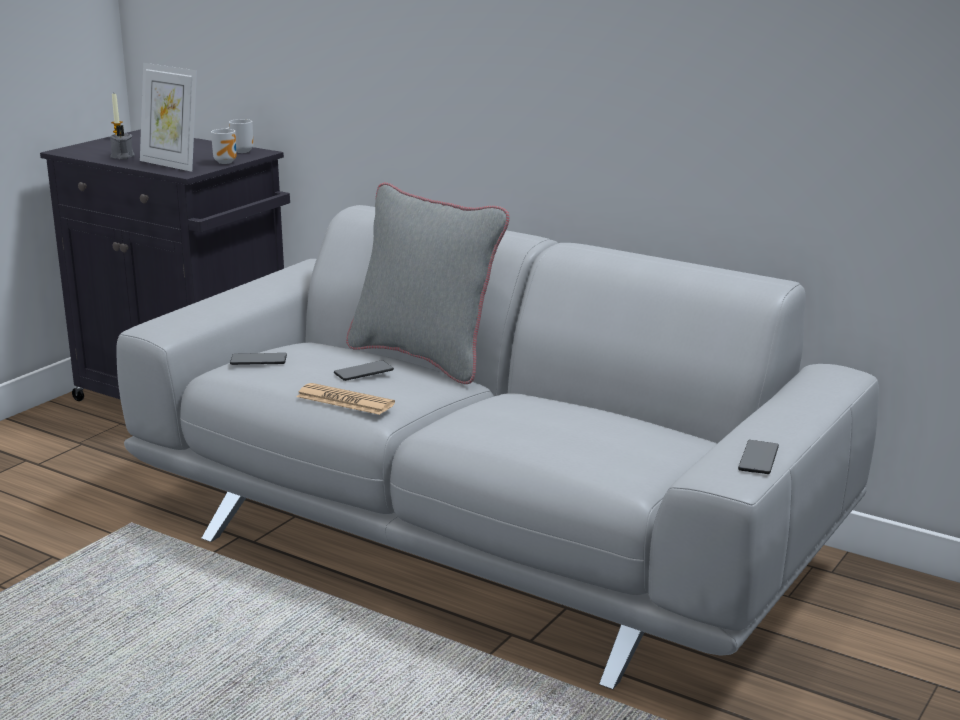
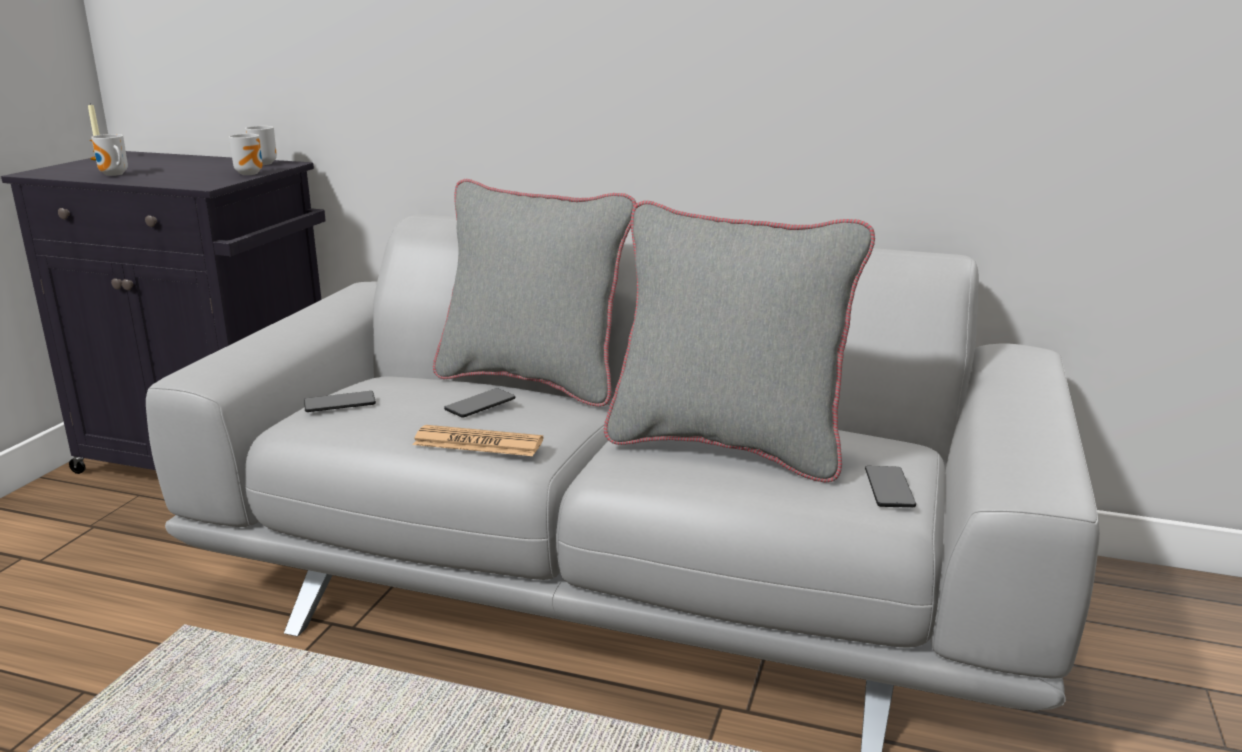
camera: 15 degrees left, 0 degrees up
grey candle [110,125,135,159] -> mug [91,134,128,176]
picture frame [140,63,197,172] -> none
phone [738,440,779,474] -> phone moved to [865,466,916,507]
none -> grey pillow [604,201,875,483]

